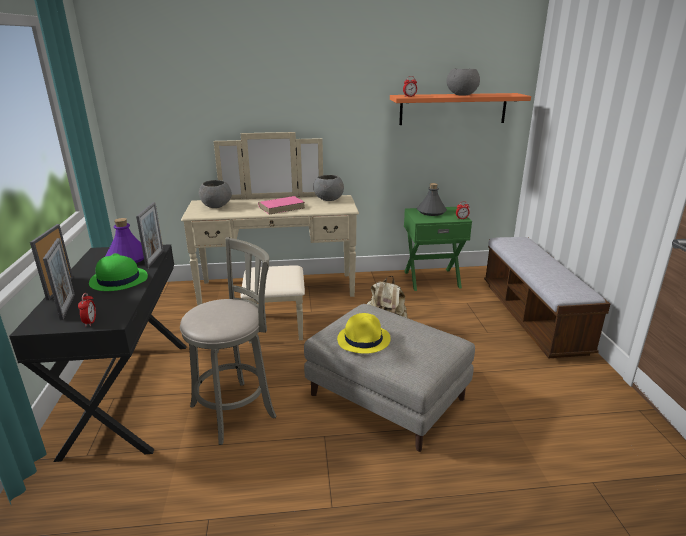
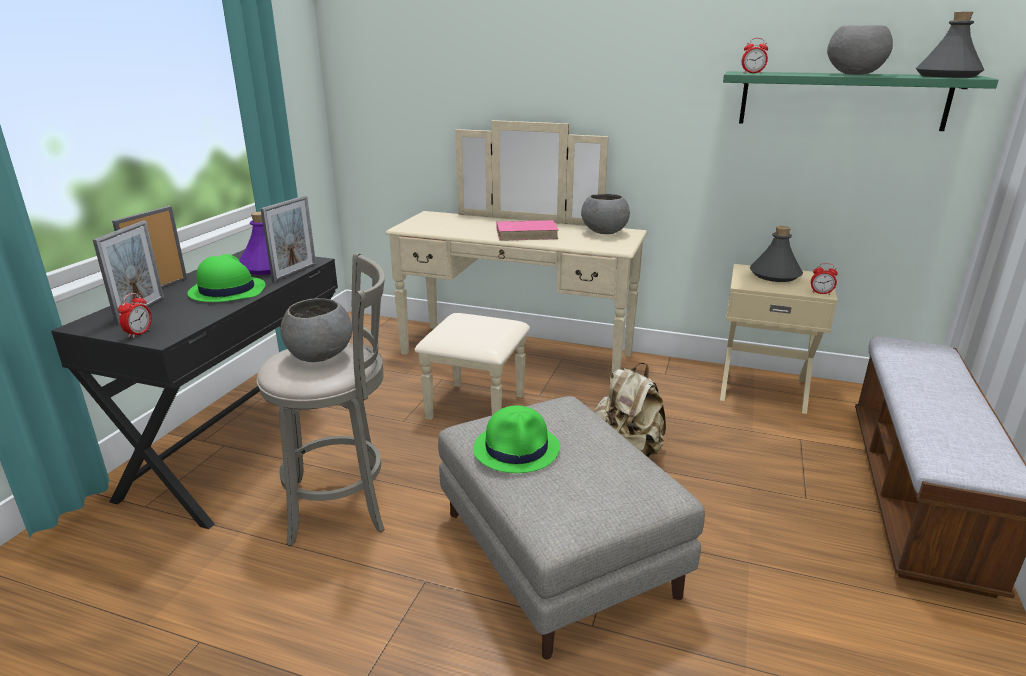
camera: 25 degrees right, 0 degrees up
grey bowl [199,180,232,208] -> grey bowl moved to [280,298,352,362]
yellow hat [337,313,391,354] -> green hat [473,405,560,473]
orange shelf [390,93,531,125] -> green shelf [723,71,998,131]
green nightstand [404,207,472,291] -> beige nightstand [720,264,838,414]
none -> grey bottle [916,12,984,78]

